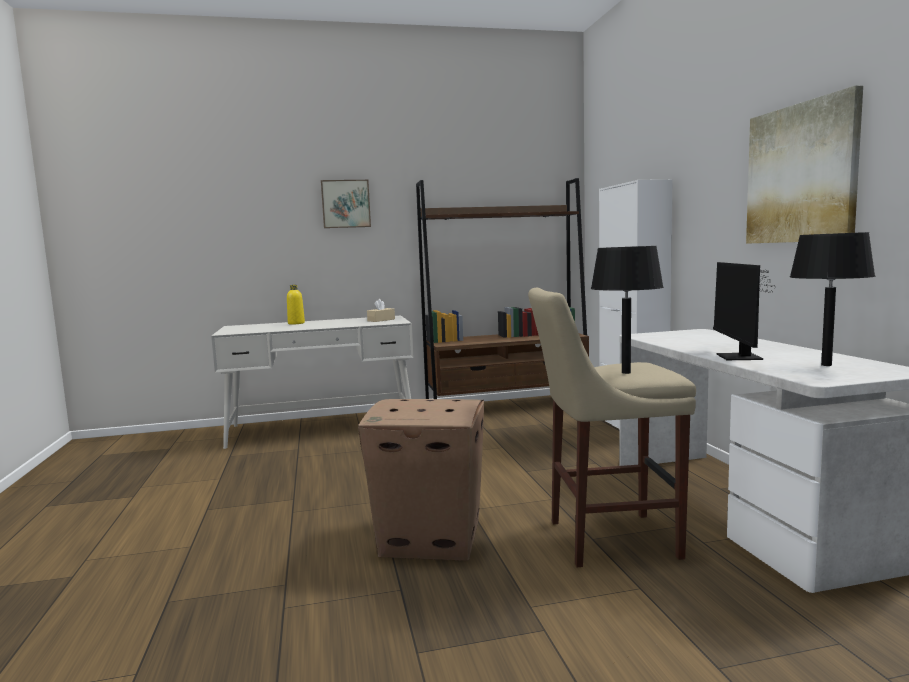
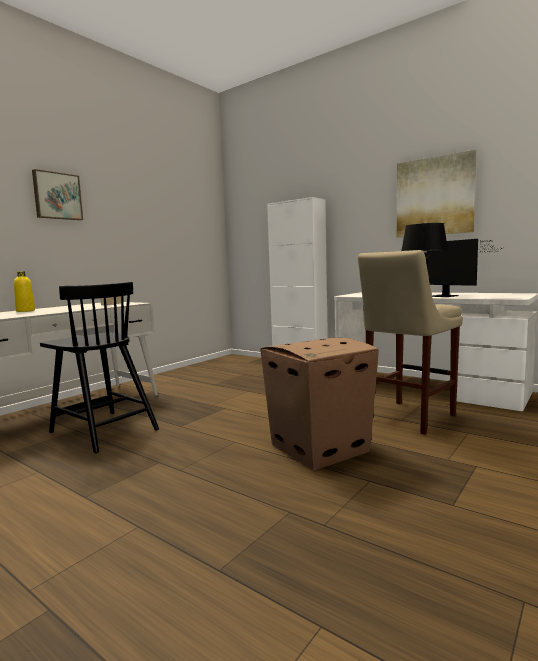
camera: 40 degrees left, 0 degrees up
brown bookcase [416,178,589,399] -> none
black table lamp [790,232,876,366] -> none
none -> black chair [40,282,159,453]

